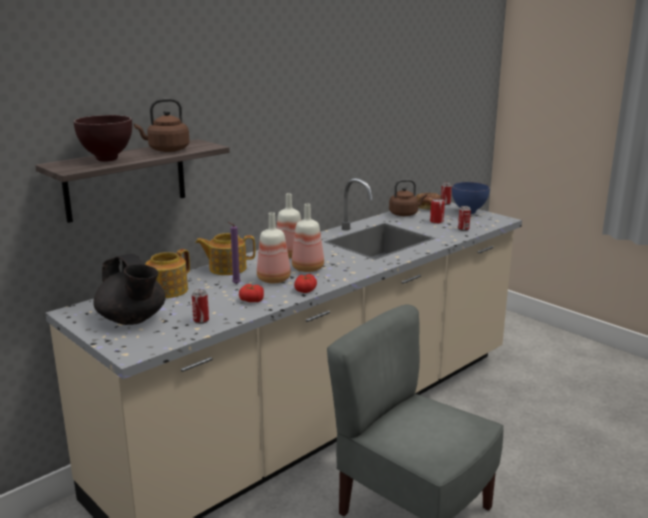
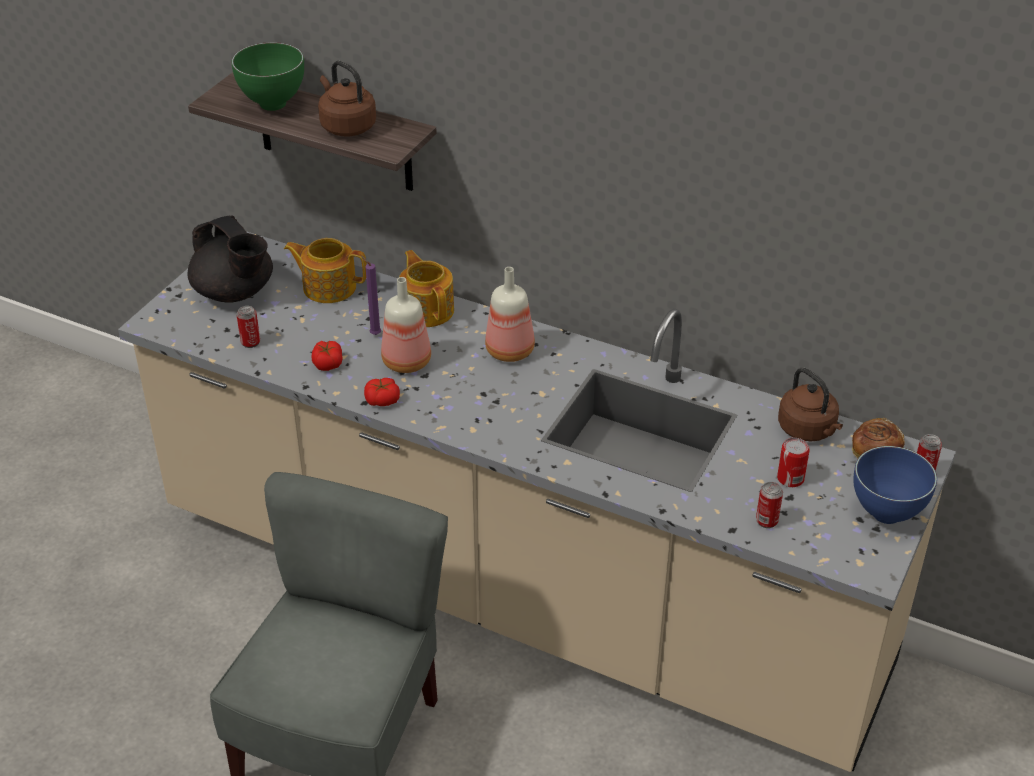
camera: 70 degrees right, 20 degrees up
brown bowl [74,115,132,161] -> green bowl [232,42,304,111]
black teapot [93,254,166,325] -> black teapot turned 75 degrees counterclockwise [187,216,273,303]
bottle [292,204,324,272] -> none

